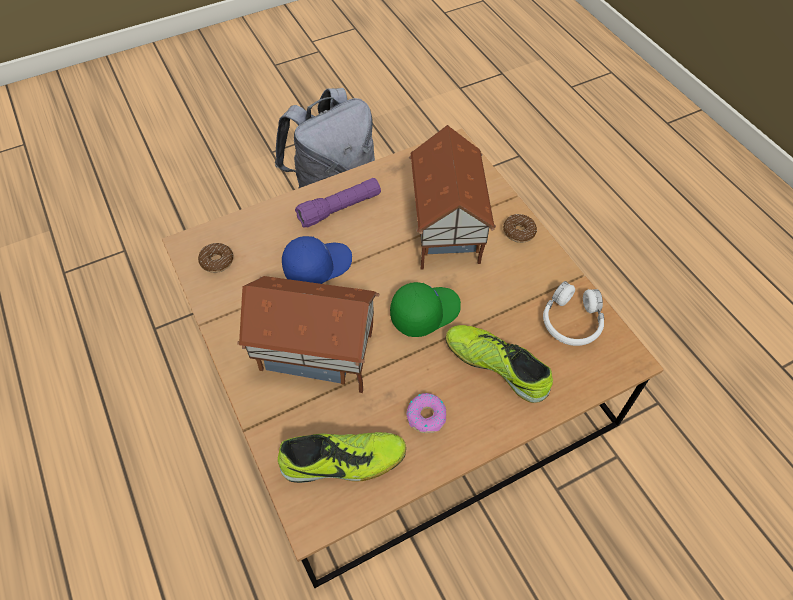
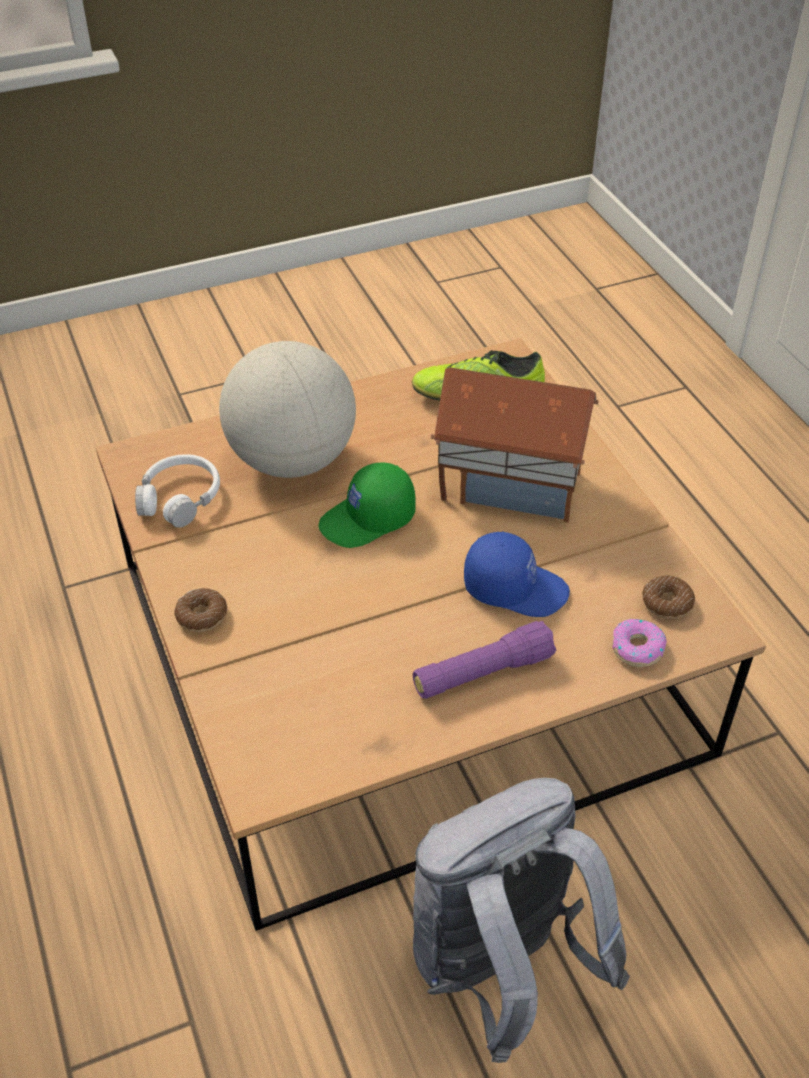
camera: 175 degrees left, 10 degrees down
blue cap [282,236,352,284] -> blue cap turned 135 degrees counterclockwise [464,531,570,617]
donut [406,393,446,433] -> donut moved to [612,619,667,667]
toy house [409,125,496,270] -> none
shoe [446,325,553,403] -> globe [219,341,356,478]

